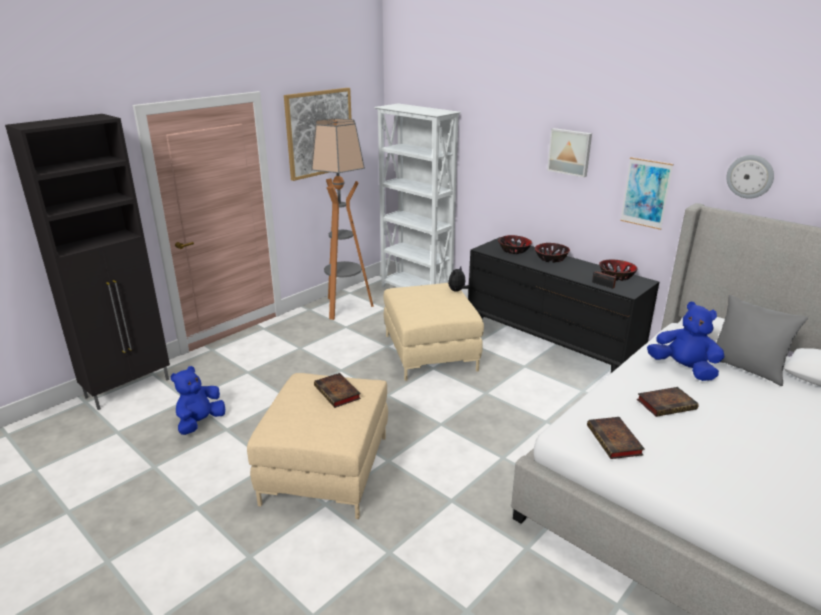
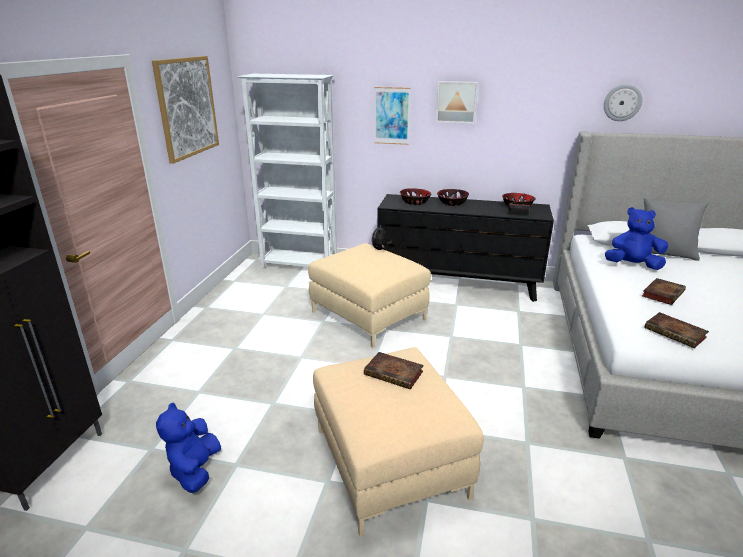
camera: 30 degrees left, 0 degrees up
floor lamp [311,118,374,320] -> none
picture [620,157,674,230] -> picture moved to [374,87,411,145]

